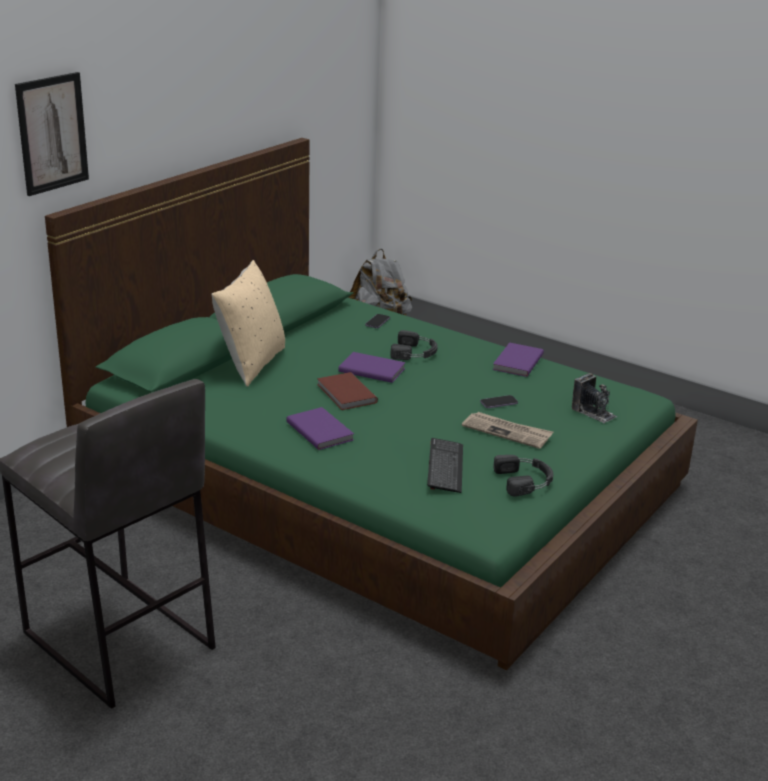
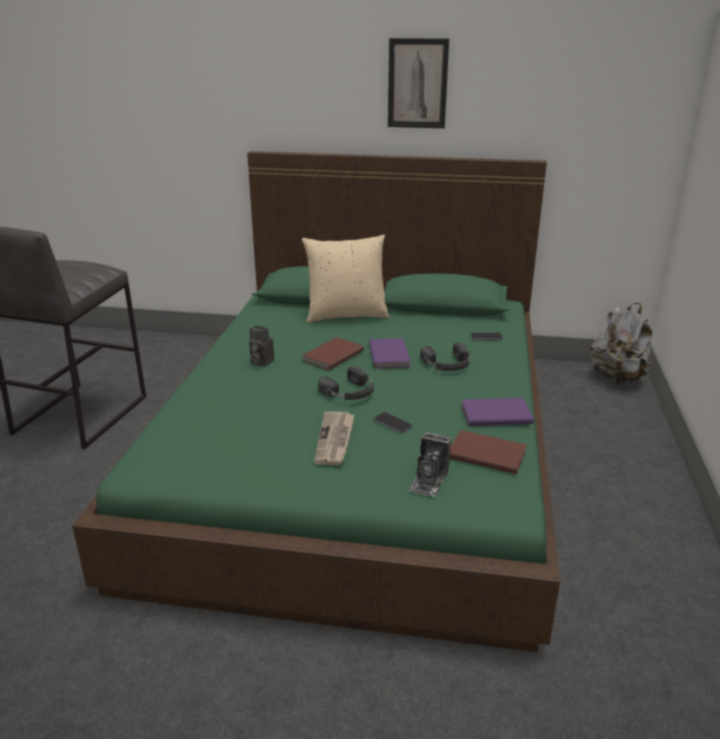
camera: 65 degrees right, 0 degrees up
picture [15,72,89,196] -> picture moved to [388,38,449,128]
purple book [286,407,354,450] -> camera [249,325,274,367]
keyboard [427,438,463,493] -> none
black headphones [493,455,553,497] -> black headphones moved to [318,366,374,400]
none -> brown book [450,430,527,474]

